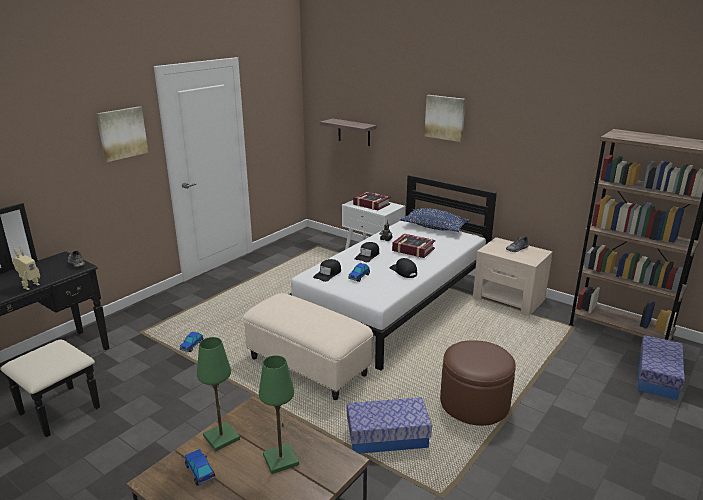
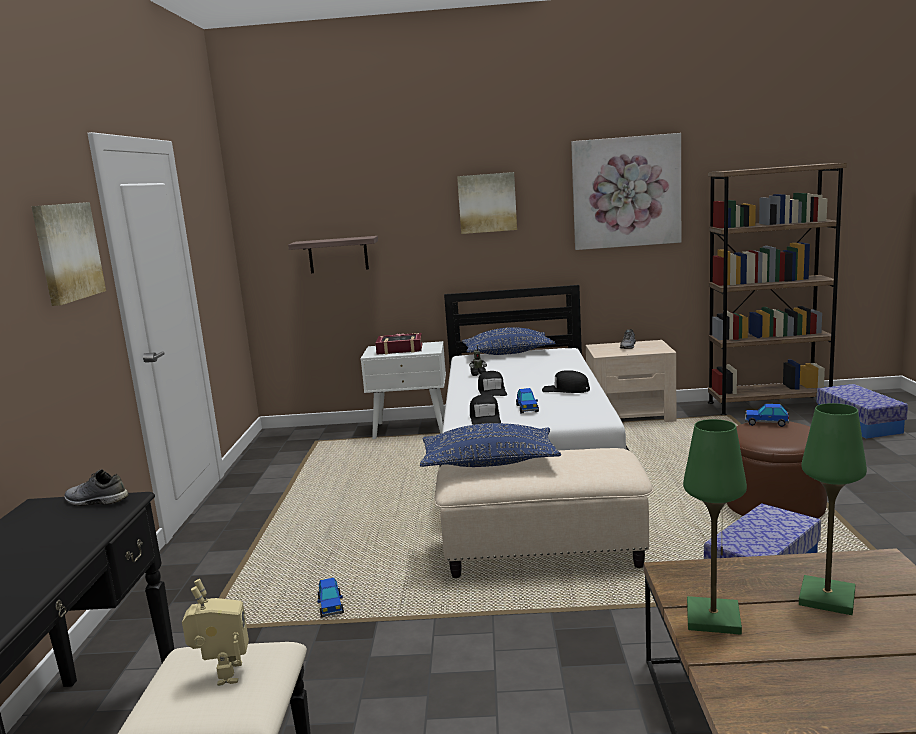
camera: 35 degrees left, 10 degrees down
toy robot [13,246,40,290] -> toy robot moved to [182,579,249,686]
toy car [185,449,215,486] -> toy car moved to [745,404,789,427]
book [392,234,435,258] -> none
none -> blue pillow [420,423,561,467]
none -> picture [571,133,681,250]

